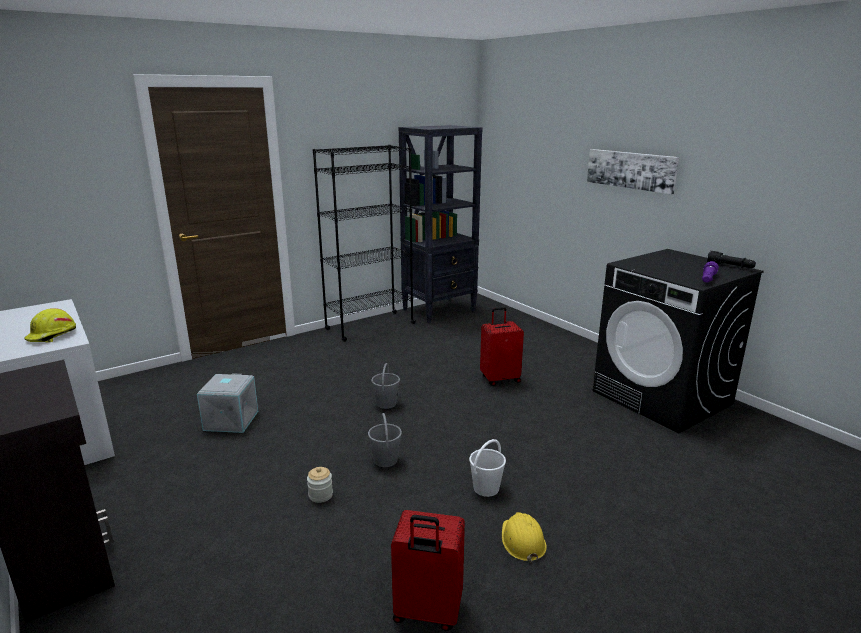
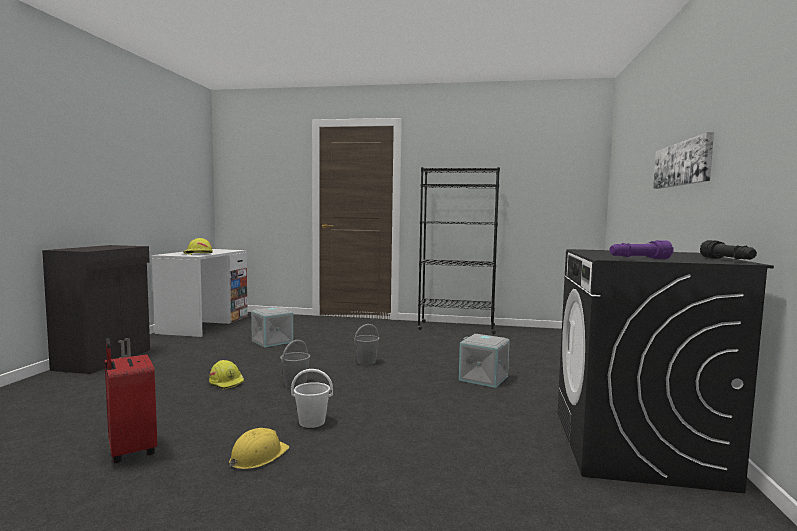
camera: 45 degrees right, 15 degrees down
jar [307,467,333,503] -> yellow hard hat [209,360,245,389]
black bookcase [398,125,483,323] -> none
red suitcase [480,307,524,386] -> grey storage box [459,334,510,388]

